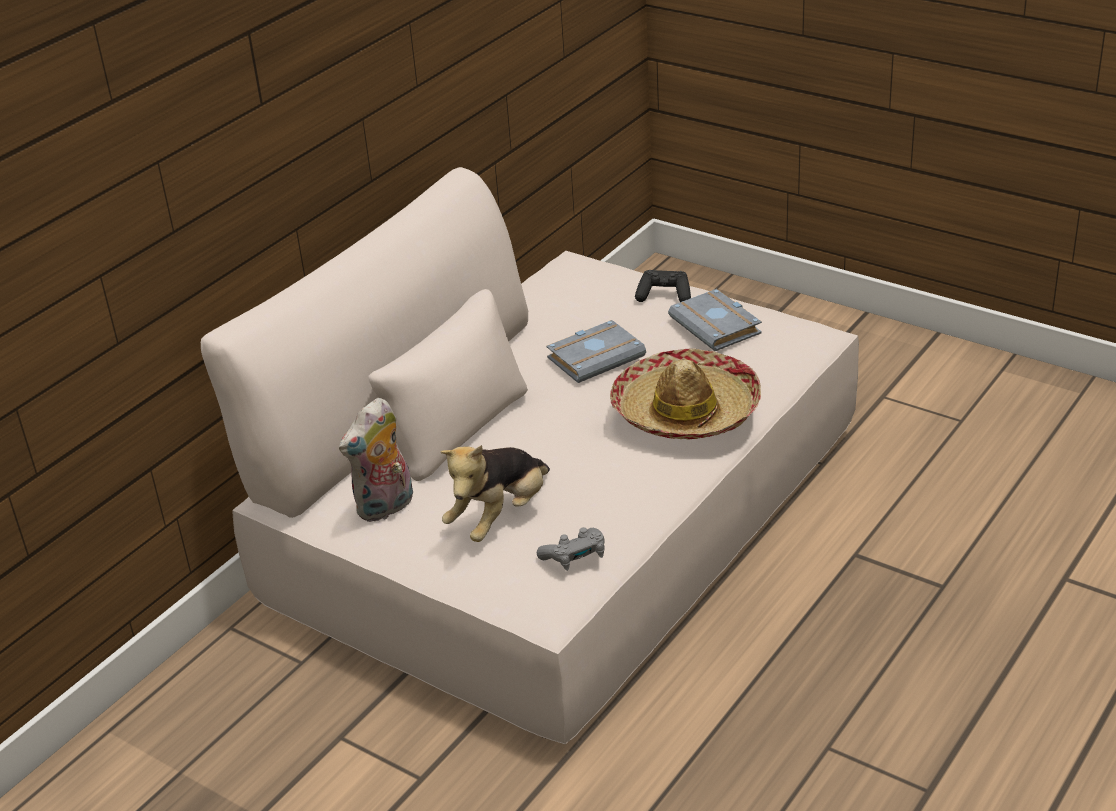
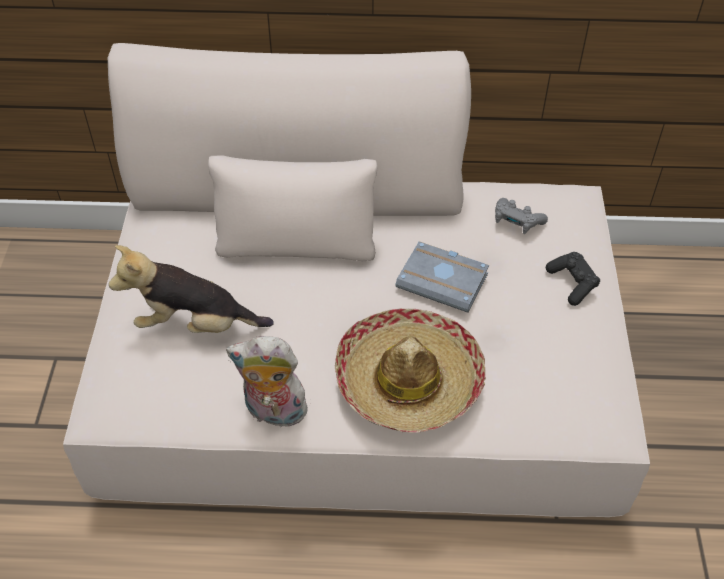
camera: 55 degrees right, 15 degrees up
plush toy [339,398,413,522] -> plush toy moved to [226,336,310,427]
grey game controller [537,527,605,571] -> grey game controller moved to [495,198,548,234]
grey book [668,289,762,351] -> none

